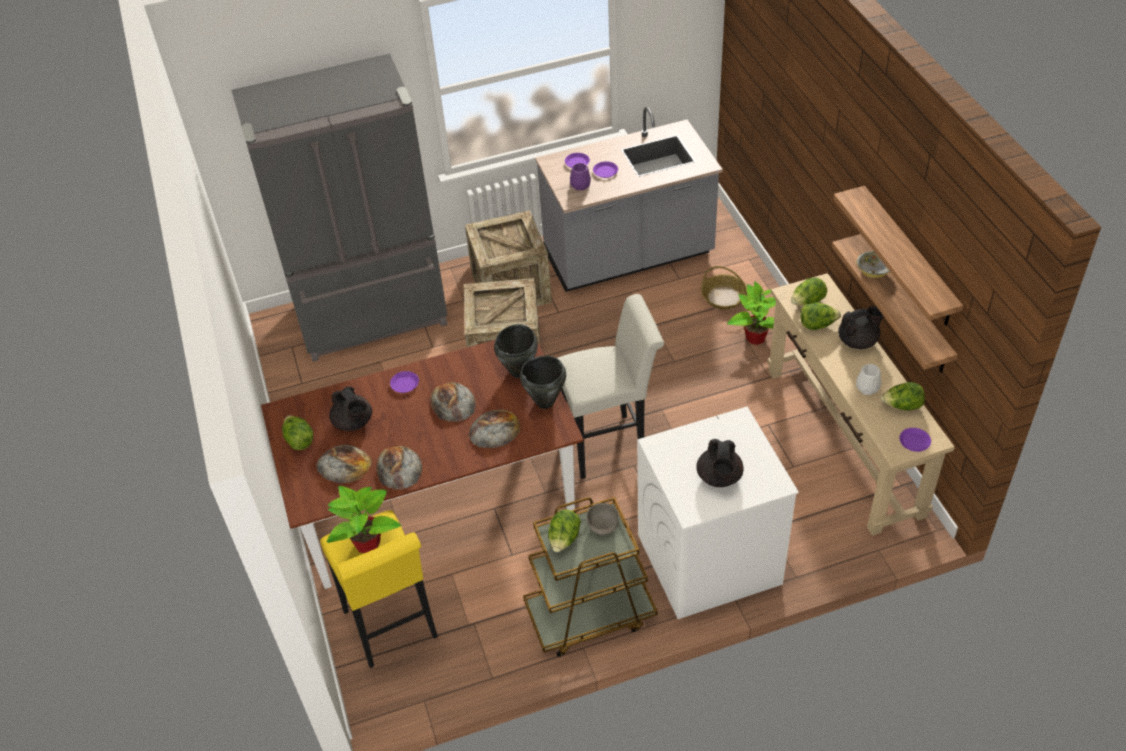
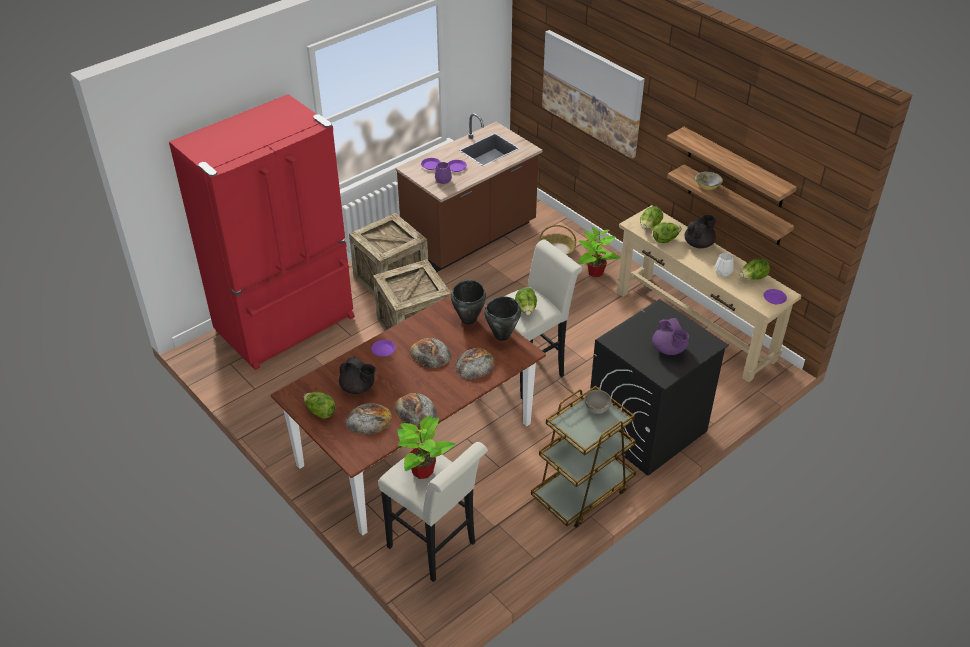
camera: 25 degrees left, 5 degrees down
grey fridge [232,53,448,362] -> red fridge [169,94,355,370]
yellow stool [320,510,438,668] -> white stool [378,442,488,582]
grey counter [535,107,723,292] -> brown counter [396,113,542,272]
lettuce [548,510,581,552] -> lettuce moved to [515,287,537,315]
white washing machine [637,407,799,619] -> black washing machine [590,299,729,476]
black teapot [696,439,744,487] -> purple teapot [652,318,689,355]
none -> picture [542,30,645,159]

